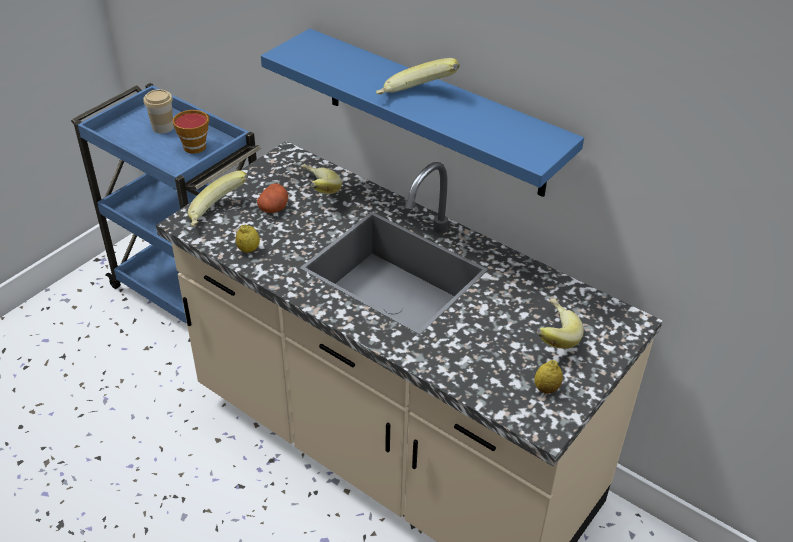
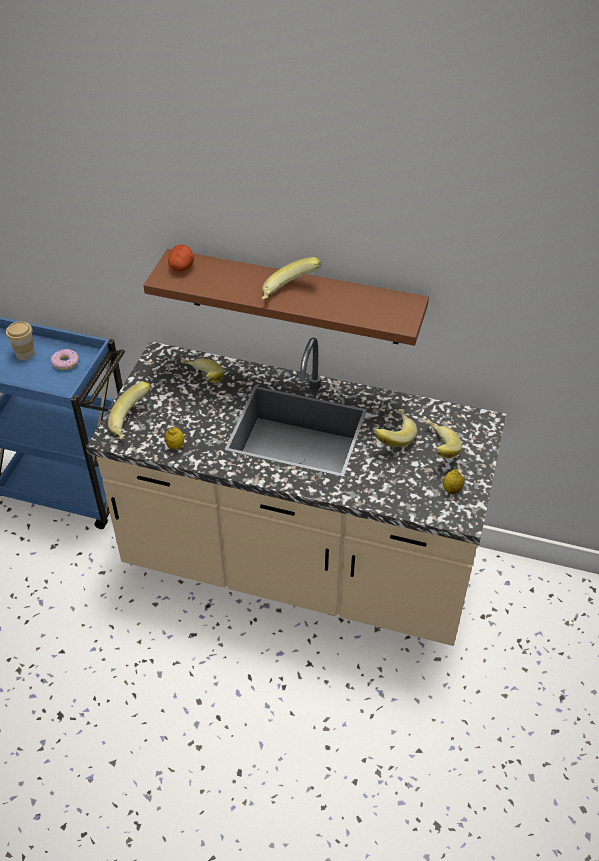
camera: 20 degrees left, 5 degrees up
cup [173,110,209,154] -> donut [51,349,79,370]
potato [257,183,288,213] -> potato moved to [168,244,194,271]
blue shelf [261,28,584,197] -> brown shelf [143,249,429,346]
none -> banana [374,409,417,447]

